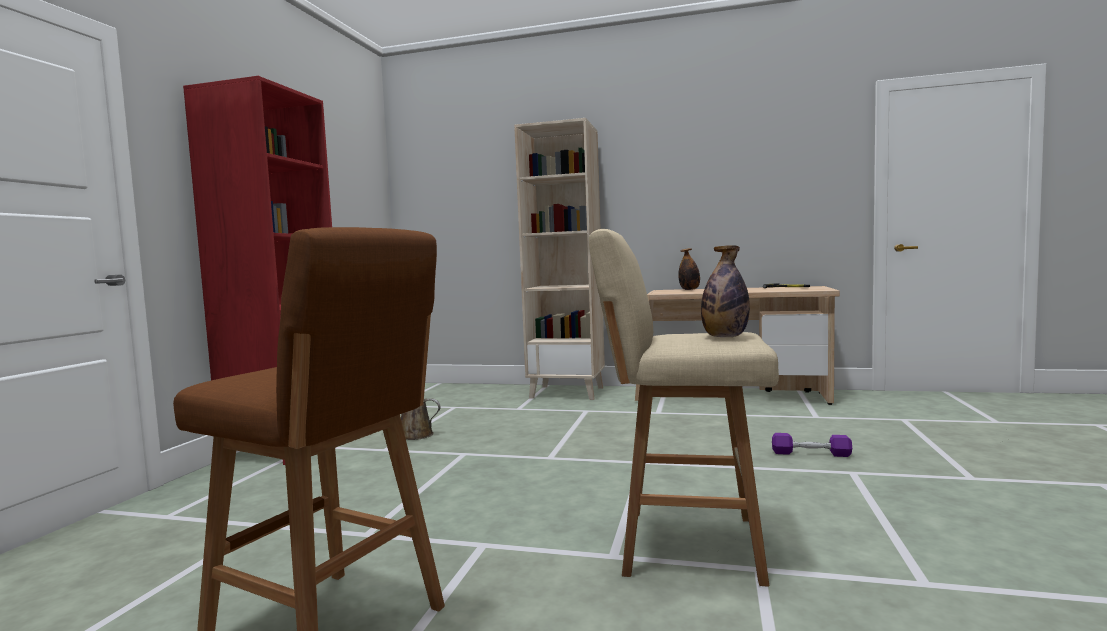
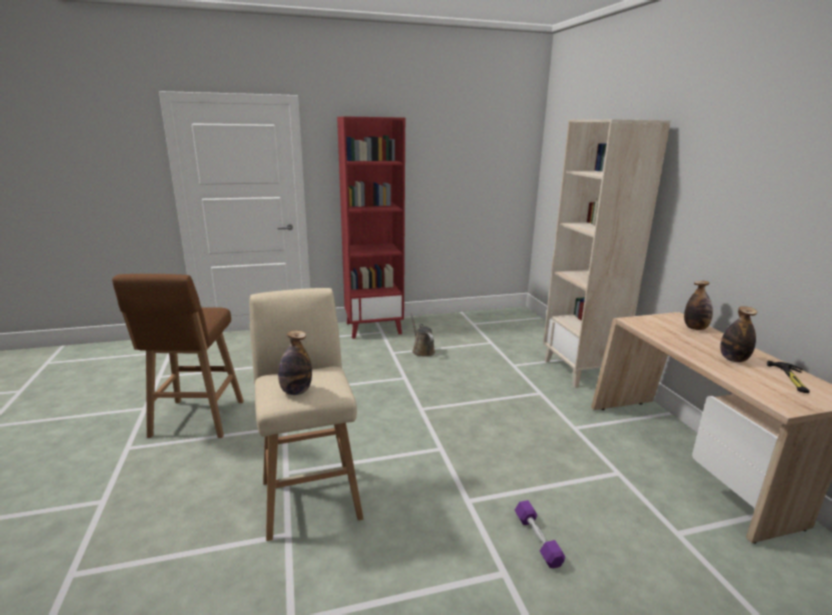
camera: 60 degrees right, 15 degrees up
none -> bottle [720,306,757,362]

